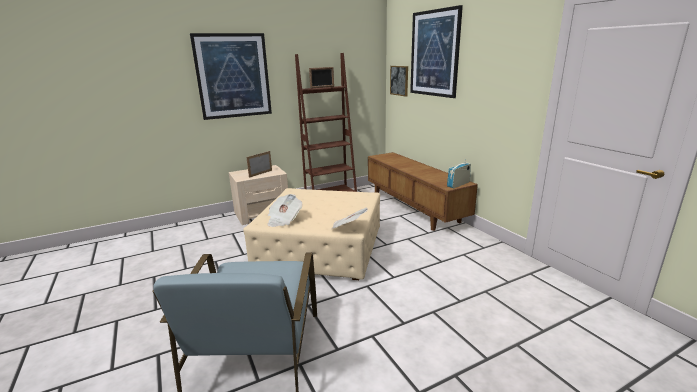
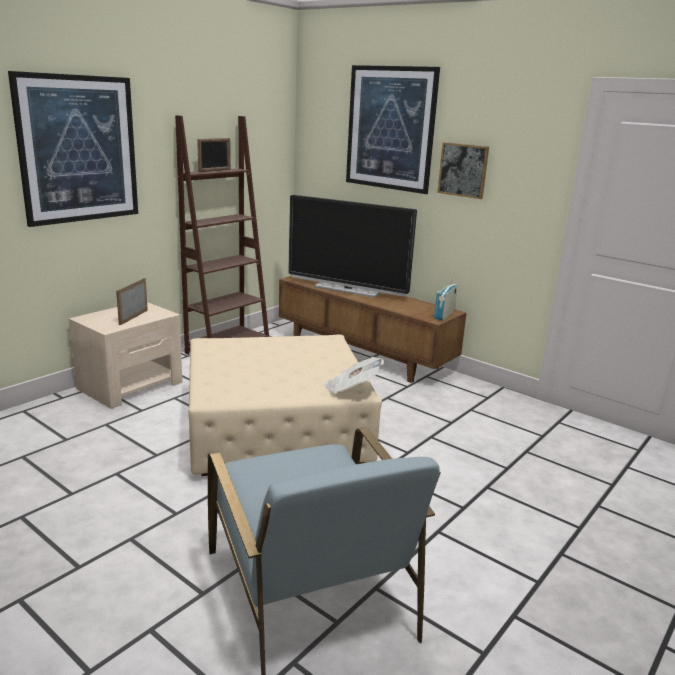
camera: 25 degrees left, 0 degrees up
newspaper [267,194,303,227] -> none
picture [390,66,408,96] -> picture moved to [437,142,489,199]
none -> television [288,195,417,298]

